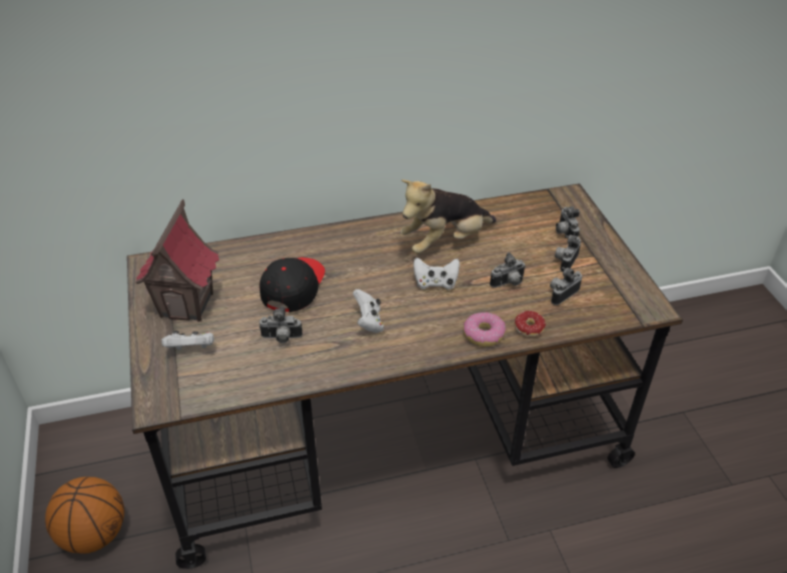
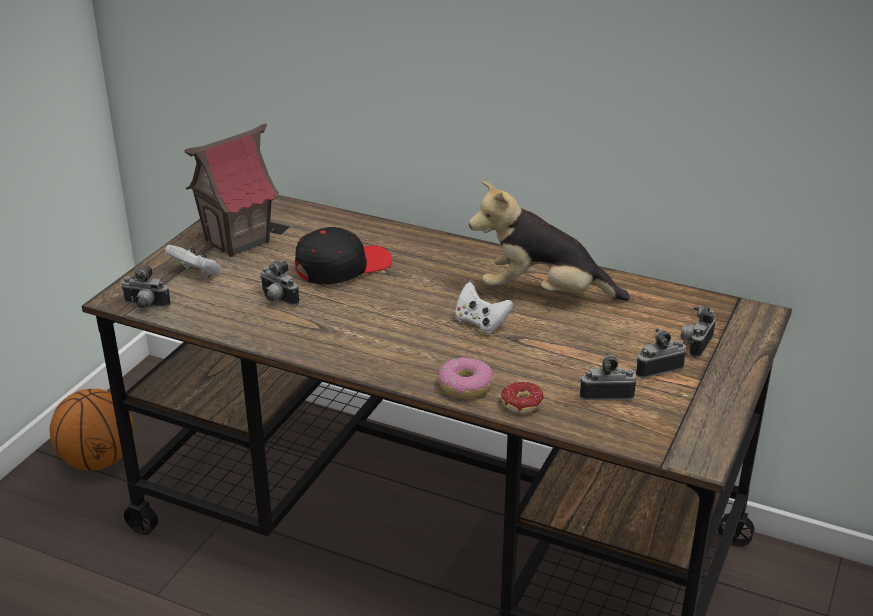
camera: 40 degrees right, 10 degrees down
white game controller [353,289,384,333] -> none
camera [490,252,526,288] -> camera moved to [121,265,171,309]

